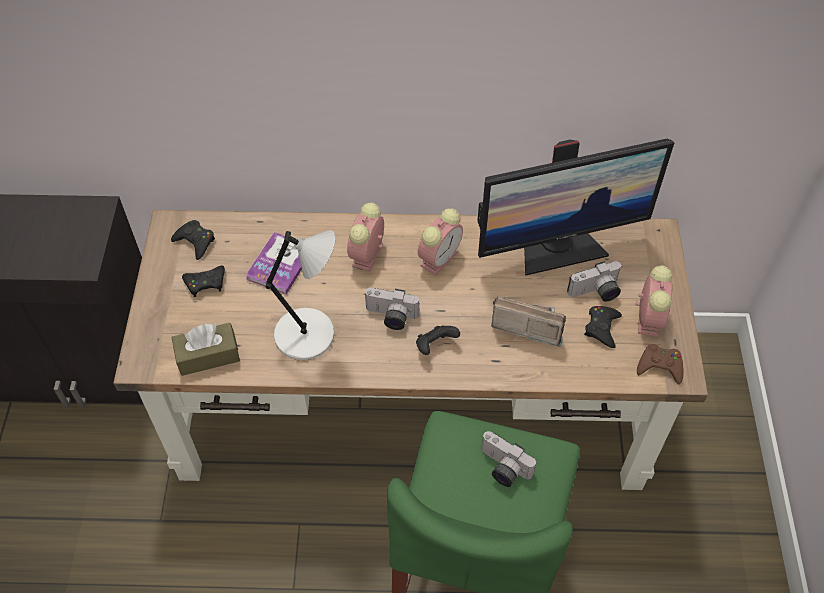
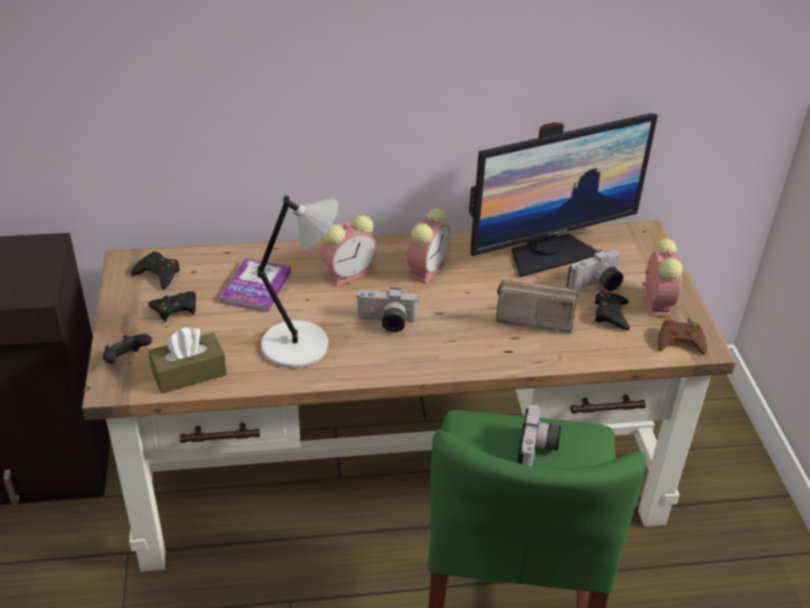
camera: 10 degrees left, 15 degrees down
alarm clock [347,203,384,272] -> alarm clock turned 135 degrees counterclockwise [320,215,377,287]
black game controller [416,325,460,355] -> black game controller moved to [102,334,152,364]
camera [482,431,537,487] -> camera turned 105 degrees counterclockwise [517,405,561,466]

